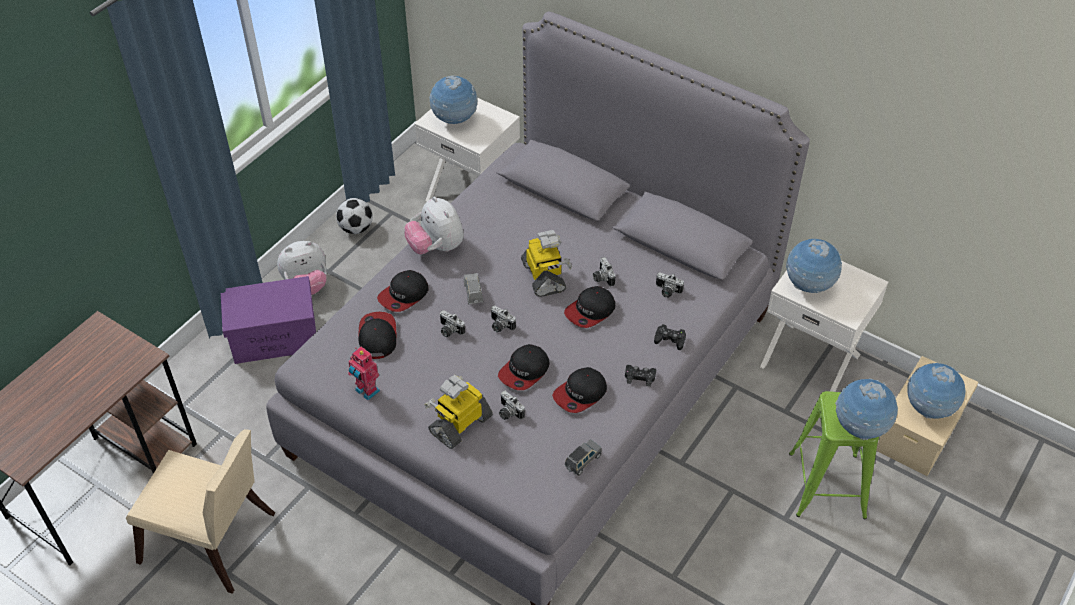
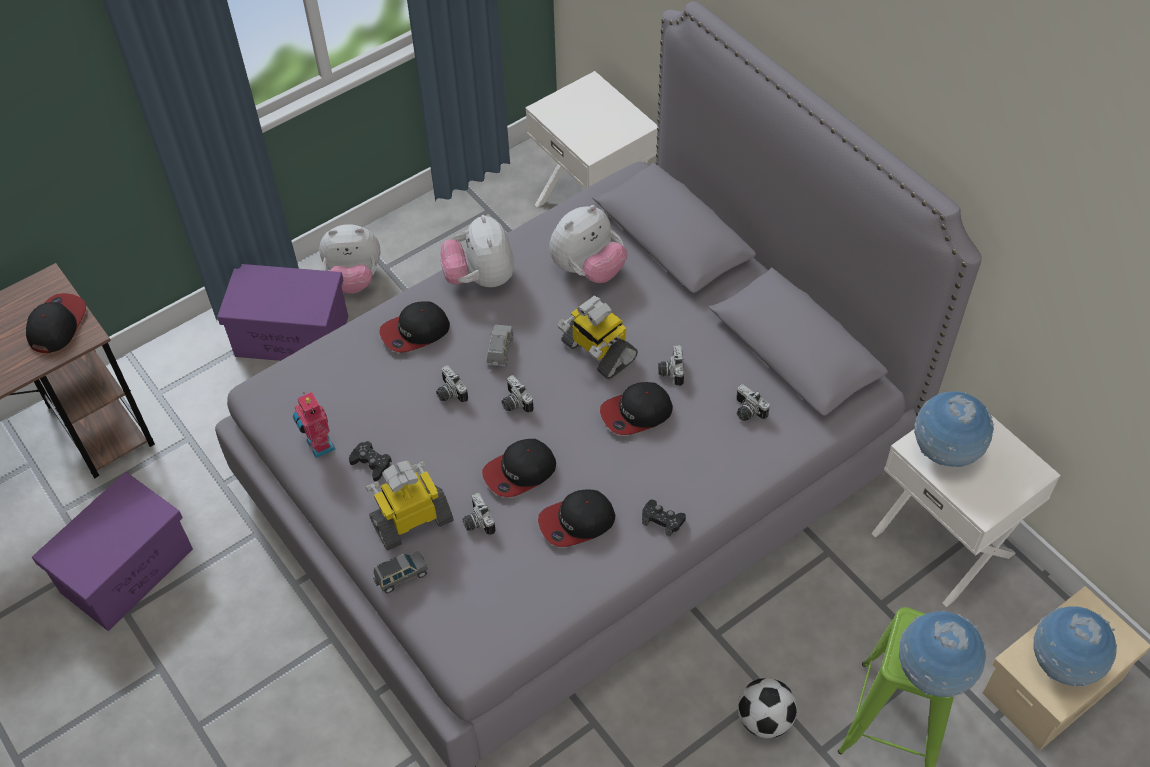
camera: 20 degrees right, 5 degrees up
beige chair [126,429,275,594] -> purple storage box [32,472,193,631]
football [336,198,373,234] -> football moved to [738,678,797,738]
cap [358,312,396,359] -> cap moved to [26,293,86,353]
globe [429,75,478,124] -> none
toy robot [521,230,572,297] -> toy robot turned 135 degrees clockwise [557,295,638,379]
grey toy car [565,439,602,476] -> grey toy car moved to [373,551,428,593]
black game controller [654,324,686,350] -> black game controller moved to [349,441,392,481]
none -> plush toy [549,205,627,283]

